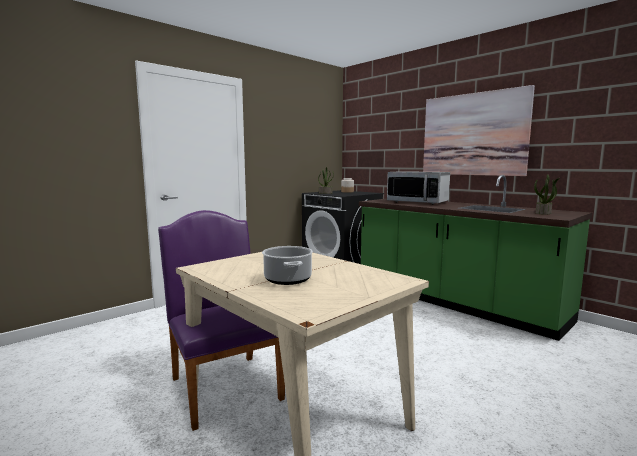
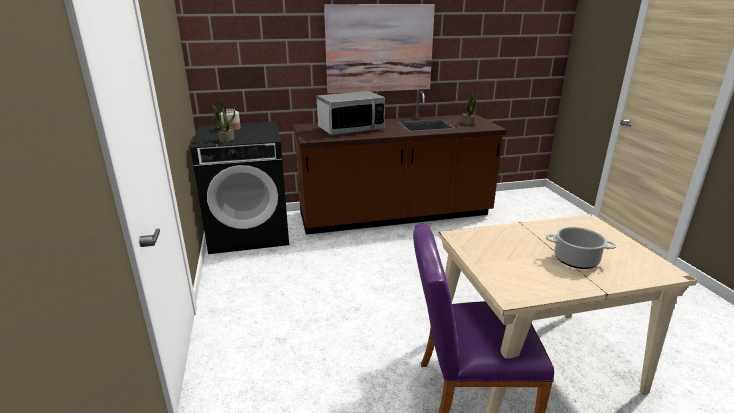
camera: 60 degrees left, 15 degrees up
green counter [359,175,592,341] -> brown counter [293,91,507,235]

